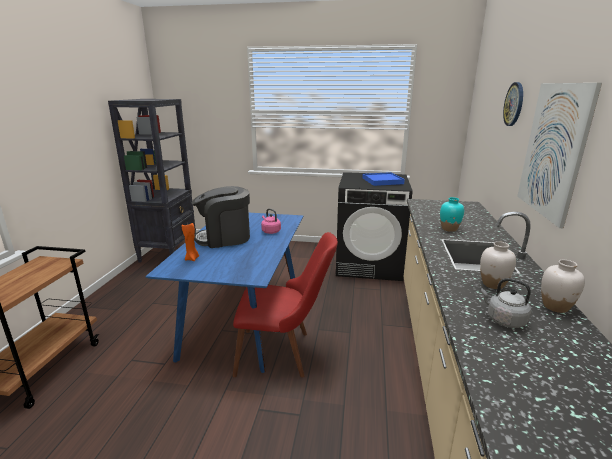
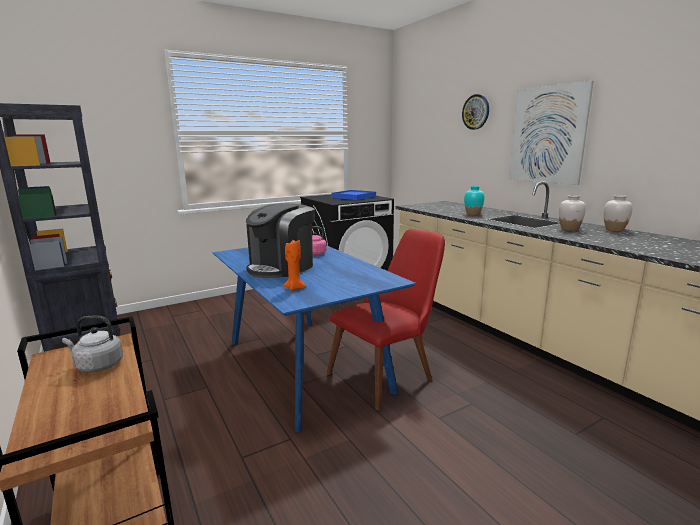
camera: 40 degrees left, 5 degrees down
grey kettle [481,278,531,328] -> grey kettle moved to [62,316,123,373]

